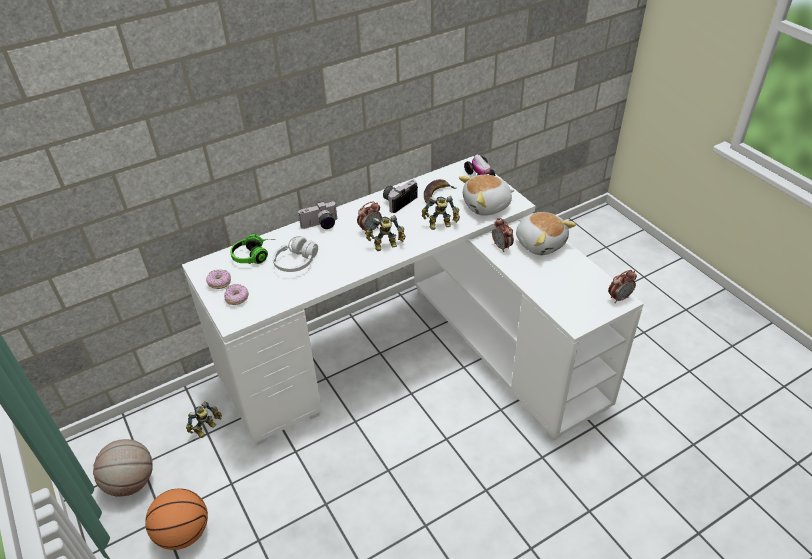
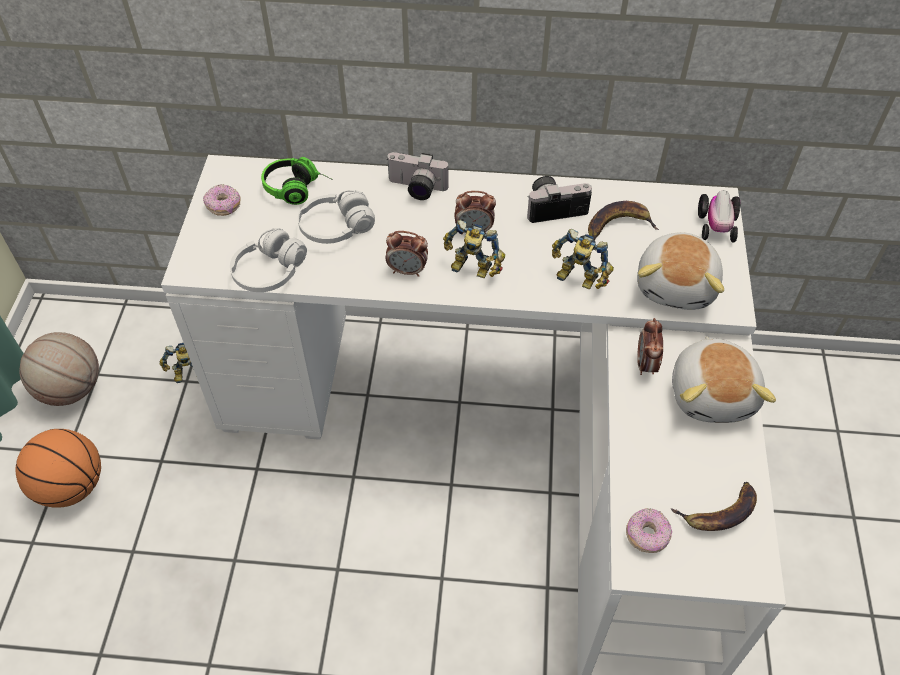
camera: 35 degrees right, 10 degrees up
donut [224,284,249,305] -> donut moved to [626,508,672,553]
plush toy [459,175,515,216] -> plush toy turned 90 degrees counterclockwise [637,232,724,310]
alarm clock [608,270,637,303] -> alarm clock moved to [386,231,428,277]
none -> white headphones [230,228,307,292]
none -> banana [671,482,757,531]

